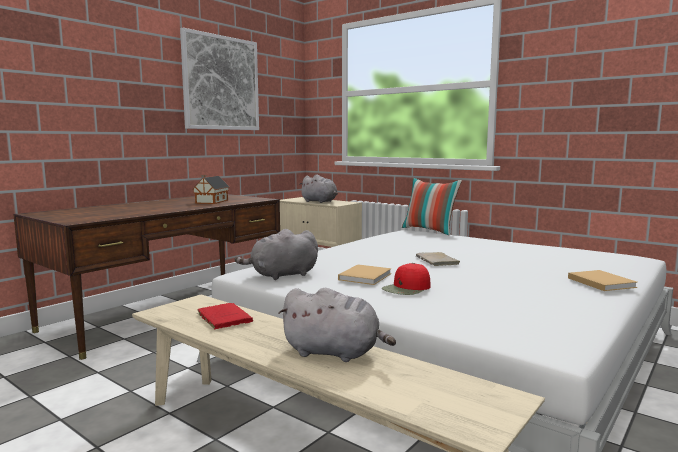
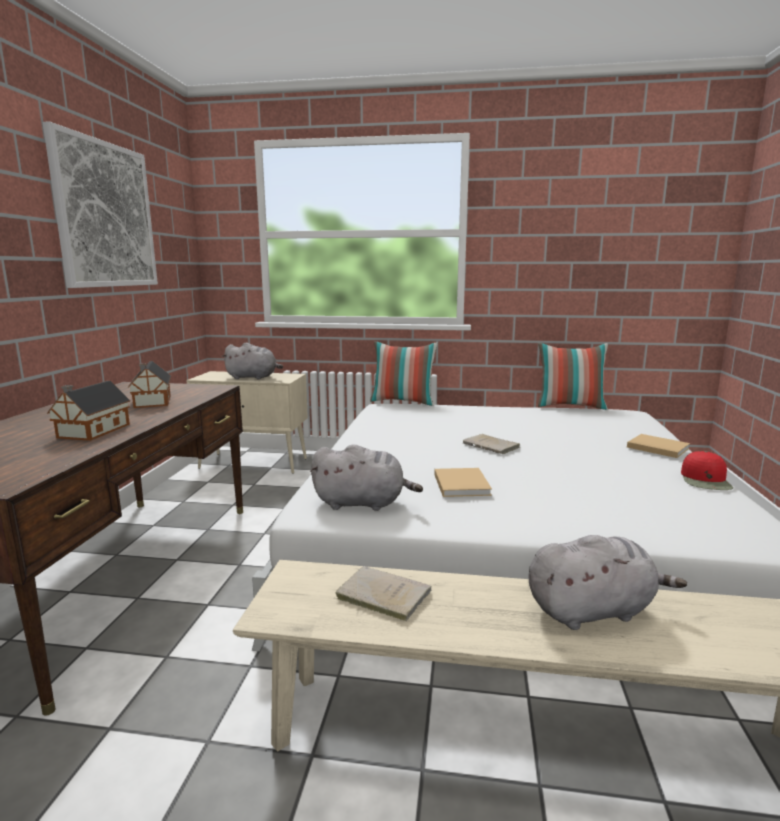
camera: 30 degrees left, 5 degrees up
red book [197,303,253,330] -> beige book [334,566,431,621]
grey plush toy [235,229,318,280] -> grey plush toy turned 120 degrees counterclockwise [310,444,423,511]
red cap [382,263,430,295] -> red cap moved to [681,451,733,490]
none -> toy house [47,381,130,441]
none -> pillow [538,343,608,410]

